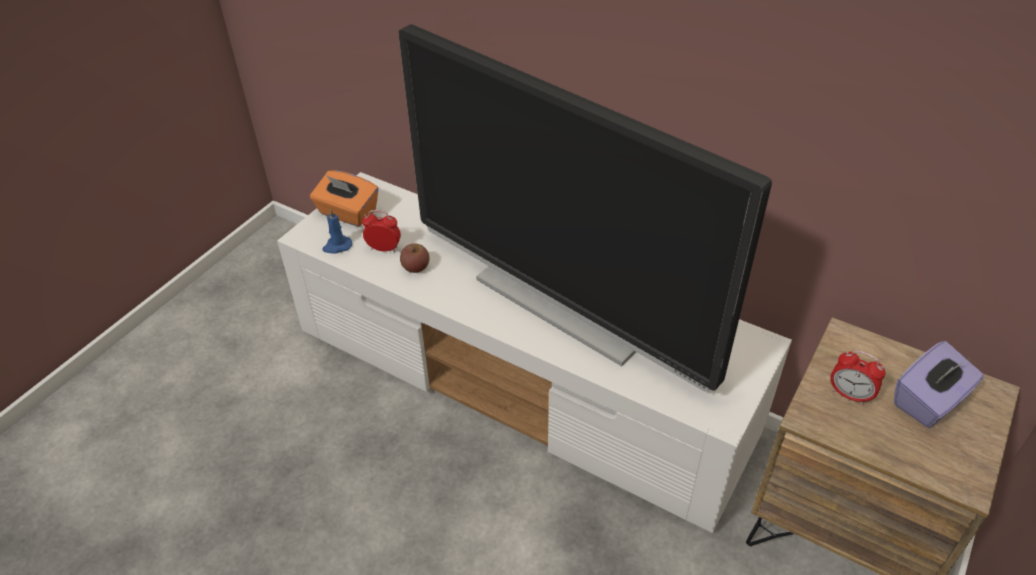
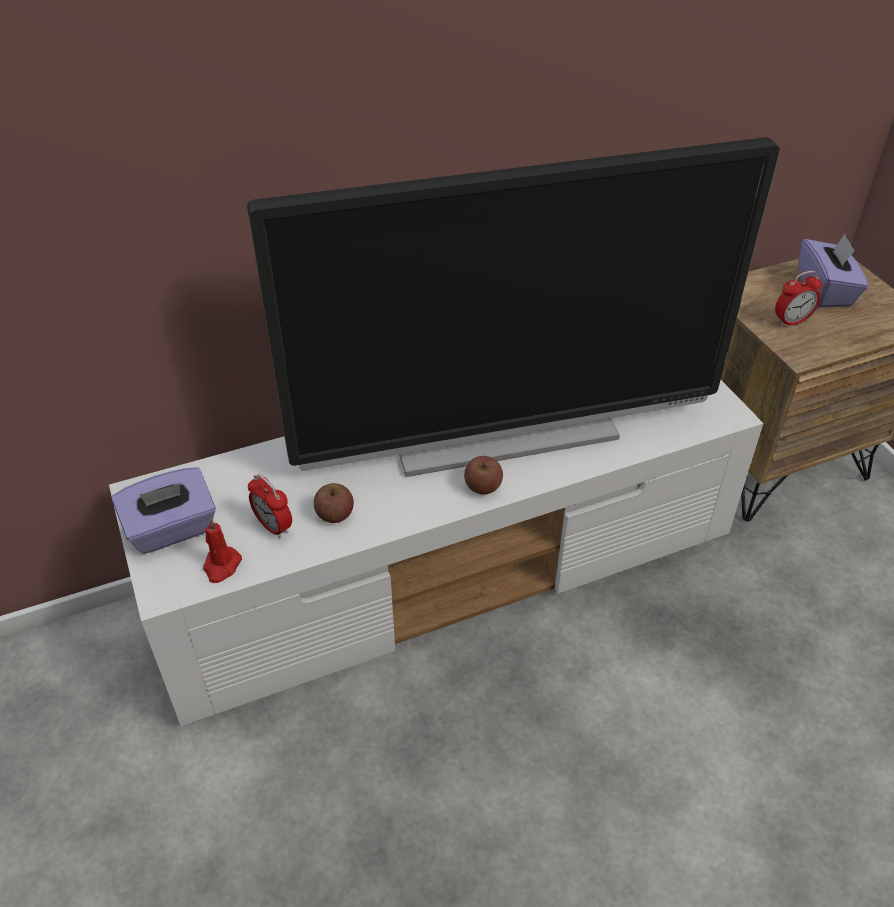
camera: 55 degrees left, 0 degrees up
orange tissue box [310,171,379,226] -> purple tissue box [112,467,216,554]
blue candle [323,208,352,254] -> red candle [203,518,242,583]
alarm clock [362,210,401,252] -> alarm clock turned 90 degrees counterclockwise [248,474,292,538]
none -> apple [464,456,503,494]

